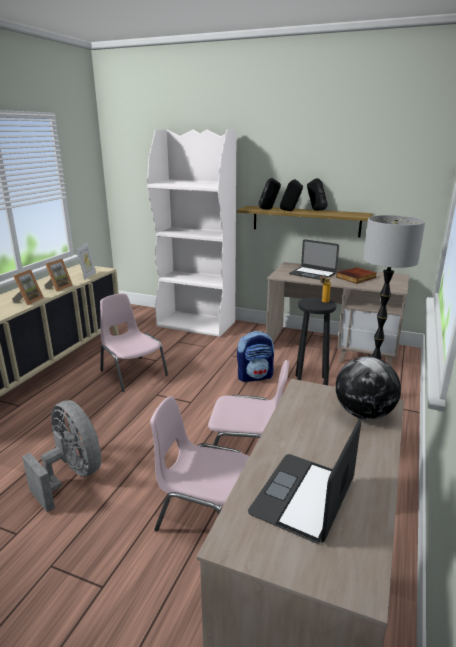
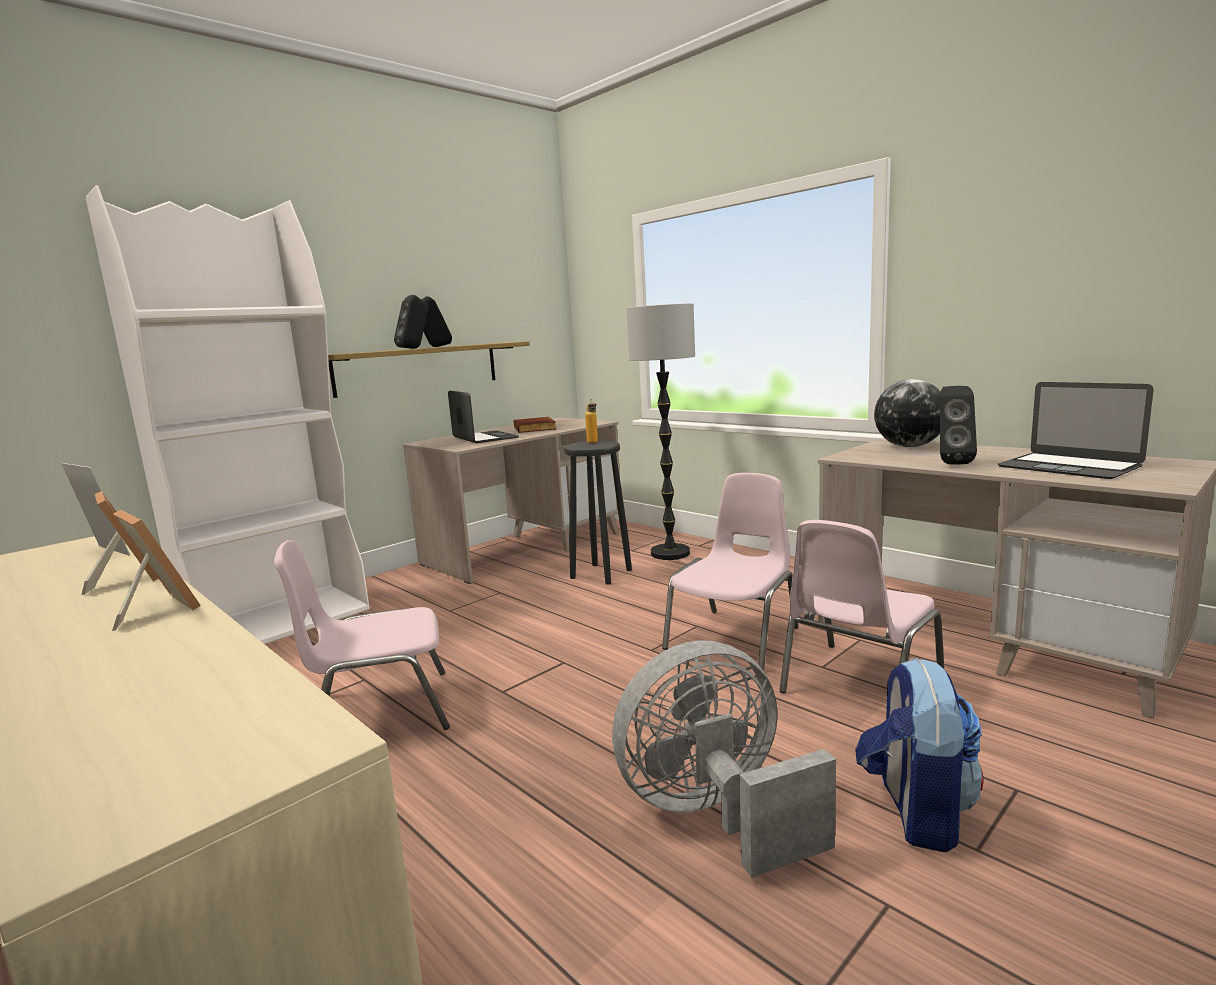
camera: 65 degrees left, 10 degrees down
backpack [237,331,274,382] -> backpack moved to [855,657,984,852]
black speaker [259,178,281,210] -> black speaker moved to [940,386,977,465]
laptop [289,239,339,280] -> laptop turned 90 degrees counterclockwise [448,390,519,443]

